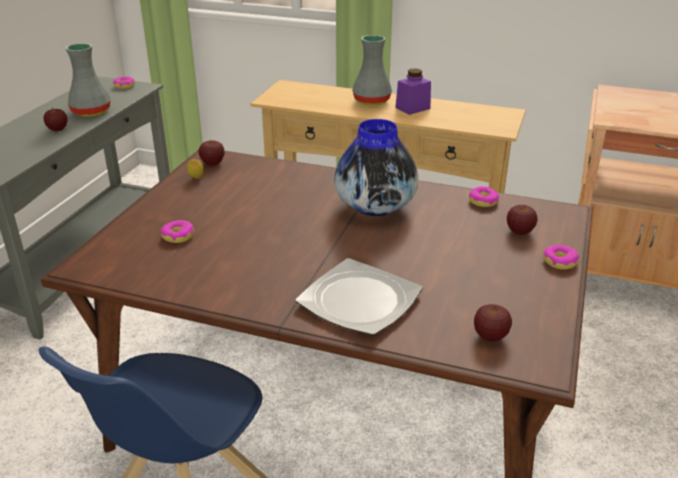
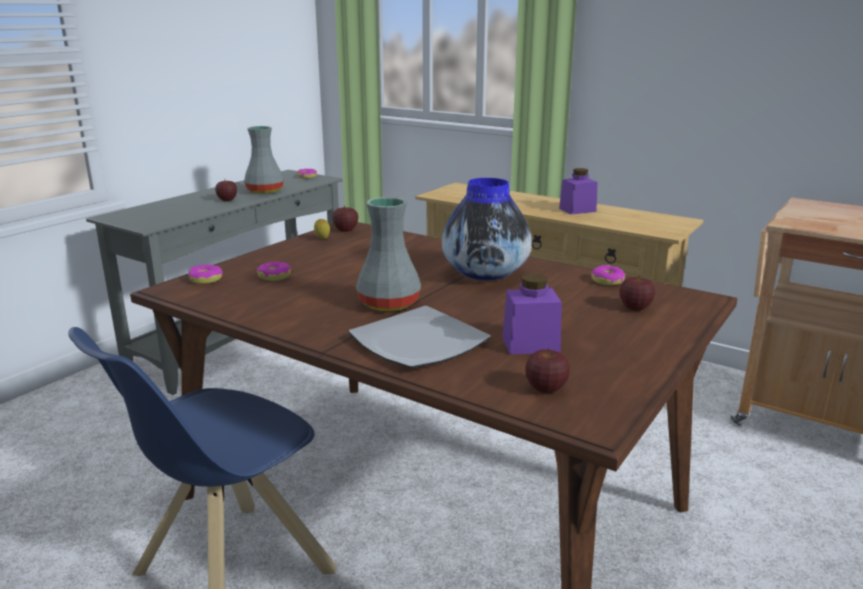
camera: 15 degrees right, 10 degrees down
grey vase [352,35,392,105] -> grey vase moved to [356,197,421,311]
donut [543,245,579,270] -> donut moved to [188,265,223,284]
none -> purple jar [502,273,562,354]

